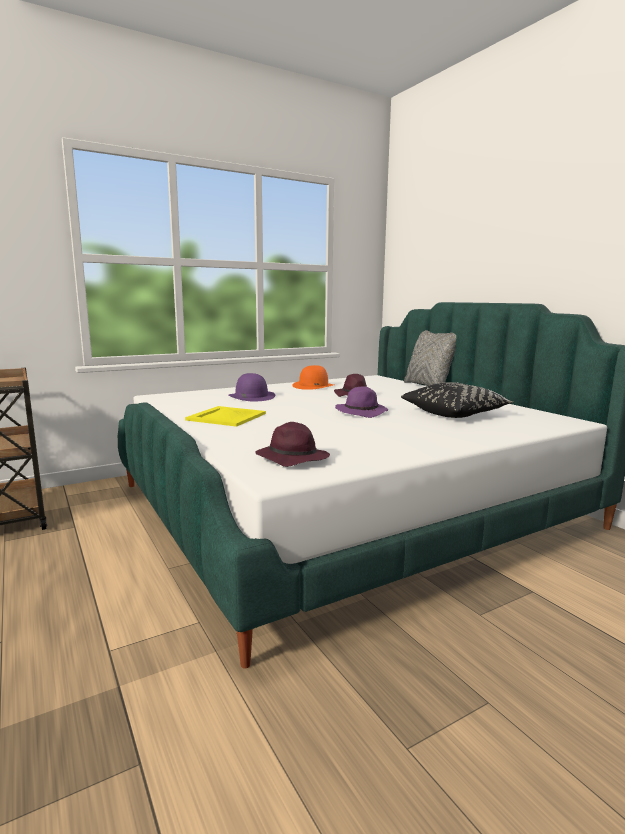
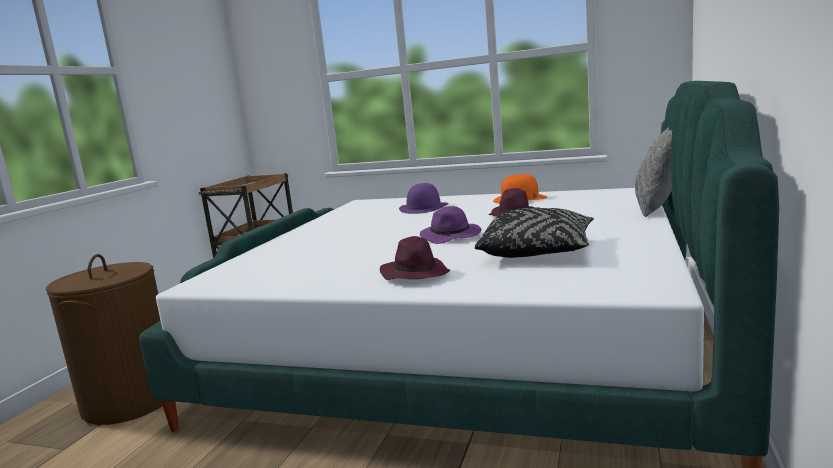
camera: 50 degrees right, 0 degrees up
yellow tray [185,406,266,427] -> none
purple hat [255,422,330,467] -> purple hat moved to [379,236,450,280]
none -> brown laundry basket [46,254,162,425]

